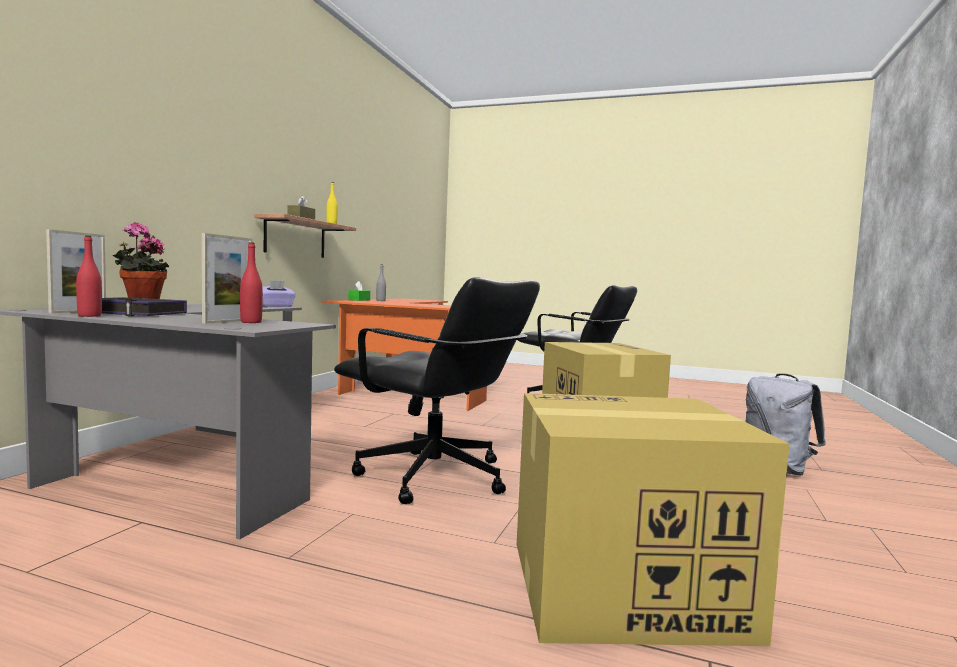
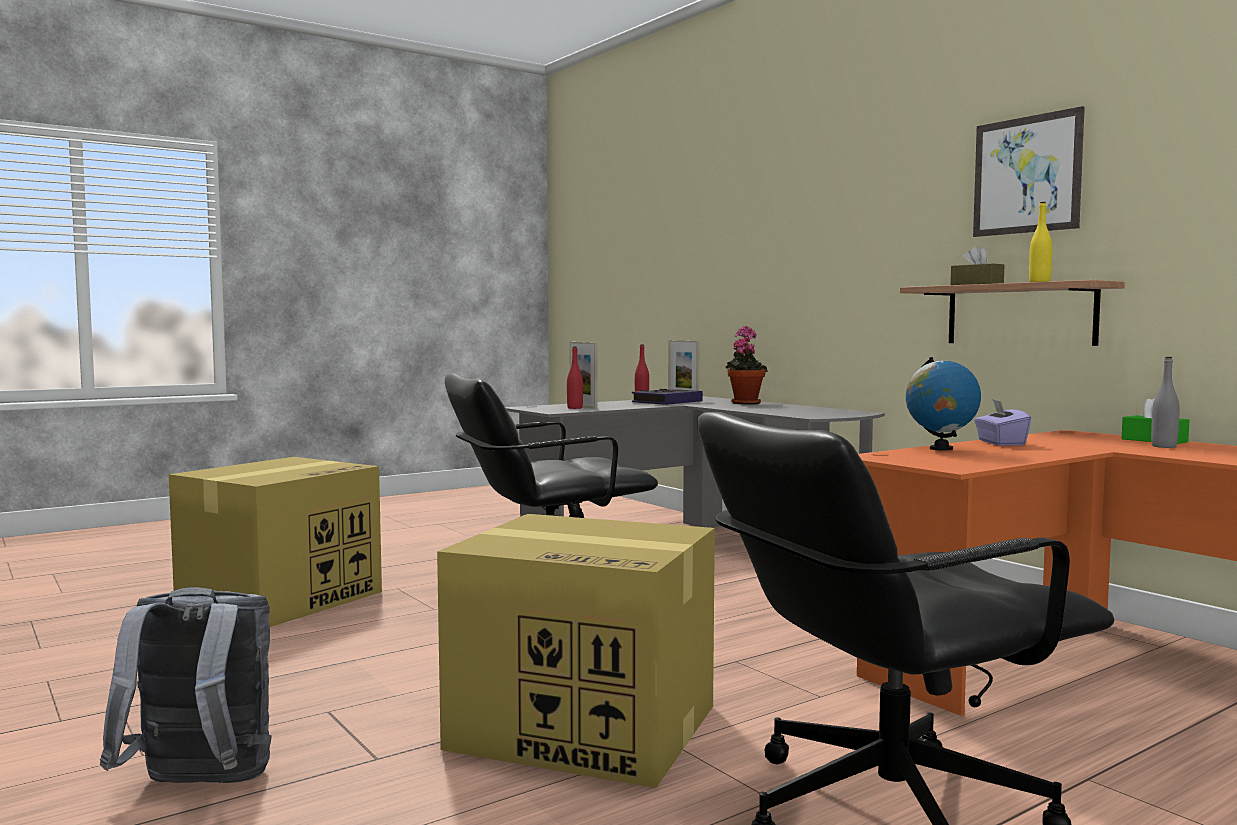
camera: 125 degrees right, 0 degrees up
purple tissue box [262,280,296,307] -> purple tissue box moved to [974,399,1031,446]
none -> globe [906,357,981,450]
none -> picture [973,106,1085,237]

